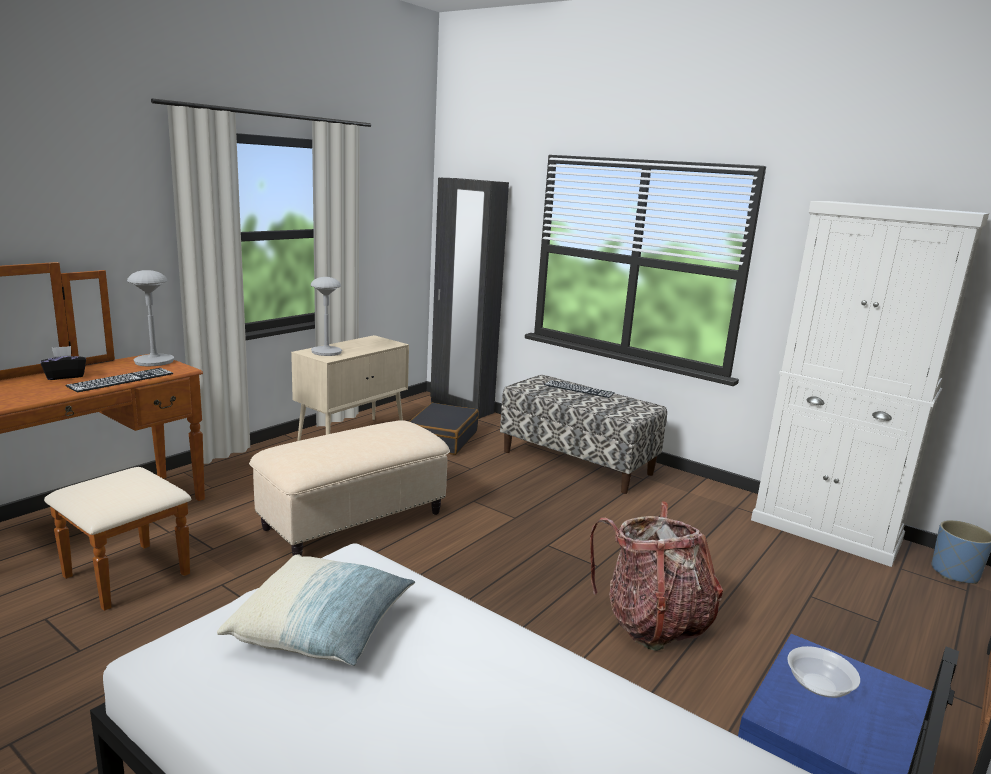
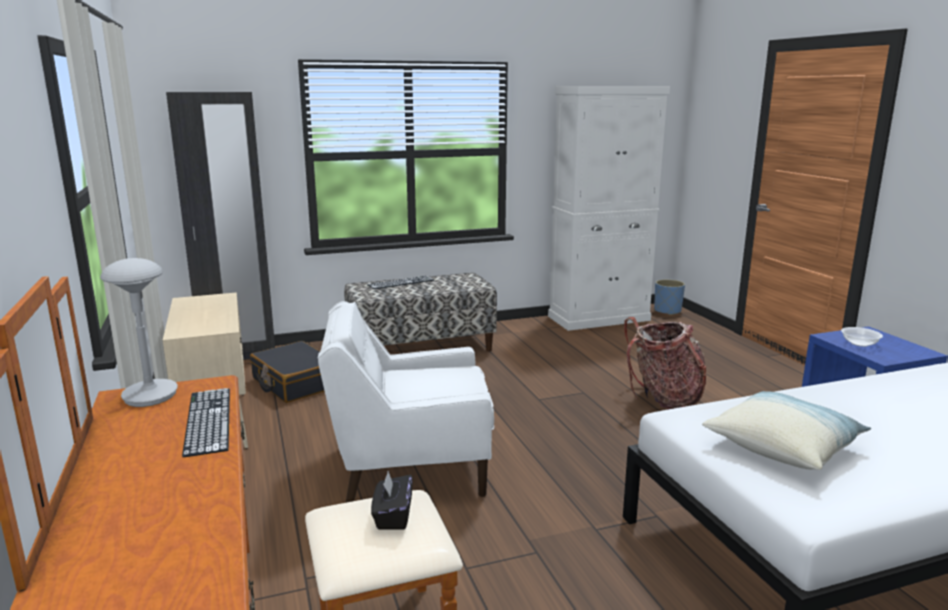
camera: 55 degrees left, 0 degrees up
black tissue box [40,346,86,380] -> black tissue box moved to [371,471,413,529]
beige ottoman [249,420,450,556] -> white armchair [318,301,494,503]
grey table lamp [311,277,342,356] -> none

